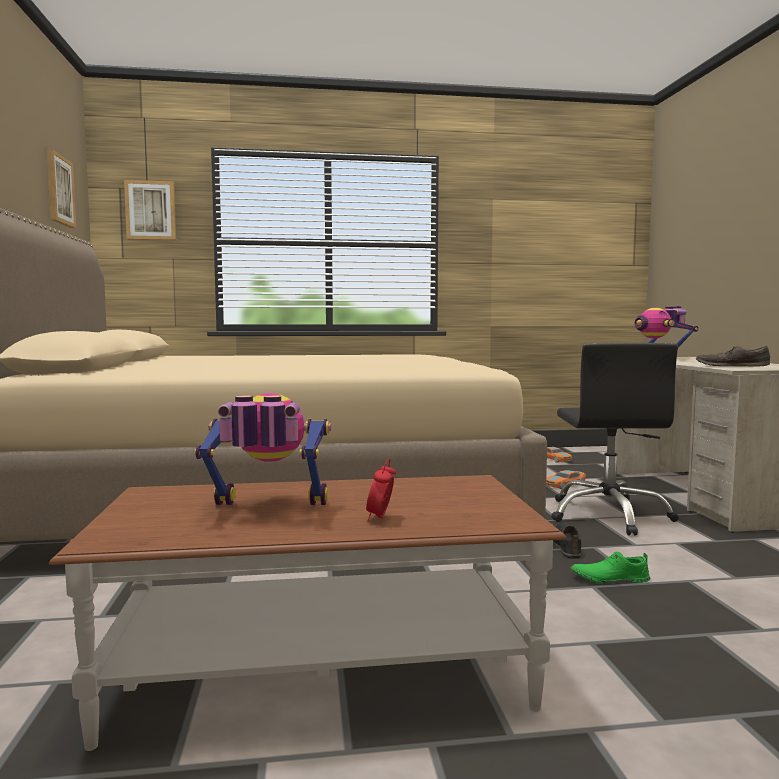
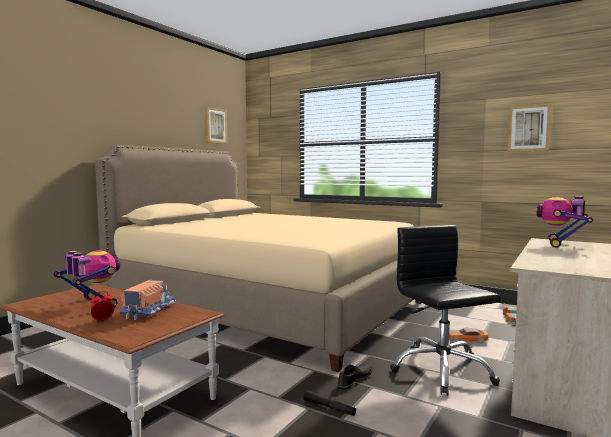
camera: 40 degrees right, 0 degrees up
picture [124,180,176,240] -> picture moved to [507,104,551,152]
black office chair [551,343,679,536] -> black office chair turned 120 degrees clockwise [390,225,501,396]
green shoe [571,552,650,583] -> black flashlight [303,390,356,416]
brown shoe [696,346,770,367] -> none
none -> toy truck [120,279,176,320]

